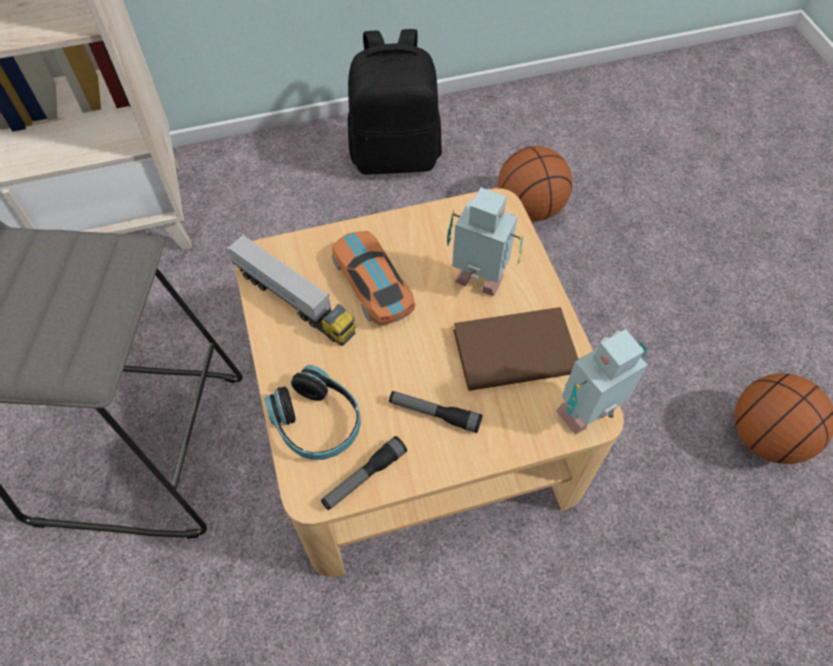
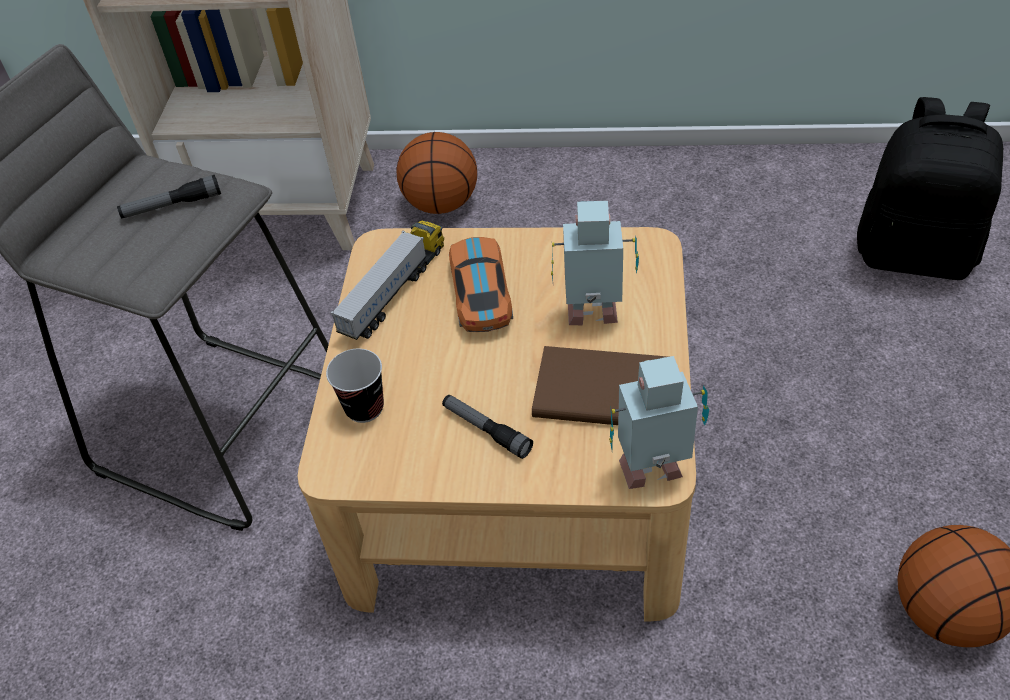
camera: 25 degrees right, 10 degrees down
toy truck [227,234,356,346] -> toy truck turned 120 degrees counterclockwise [331,221,444,340]
headphones [264,365,361,460] -> cup [326,349,384,423]
flashlight [321,436,407,510] -> flashlight moved to [117,175,221,219]
black backpack [348,29,442,174] -> black backpack moved to [857,97,1003,280]
toy robot [447,187,524,296] -> toy robot turned 45 degrees counterclockwise [551,201,639,325]
basketball [498,146,572,221] -> basketball moved to [397,132,477,214]

